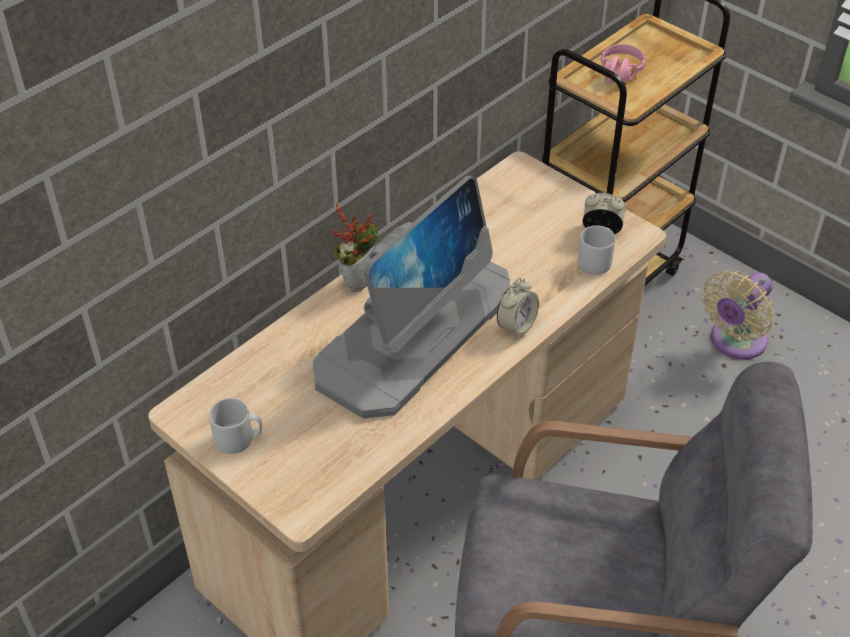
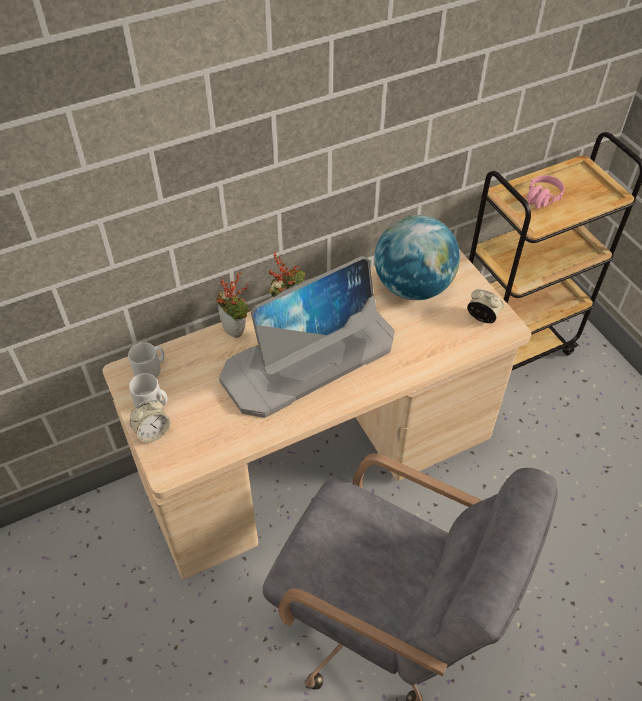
camera: 20 degrees right, 5 degrees up
alarm clock [497,278,539,339] -> alarm clock moved to [130,399,171,443]
grey mug [578,225,615,275] -> grey mug moved to [128,342,164,377]
beige fan [702,270,774,359] -> none
none -> potted plant [215,272,250,338]
none -> globe [374,215,460,300]

